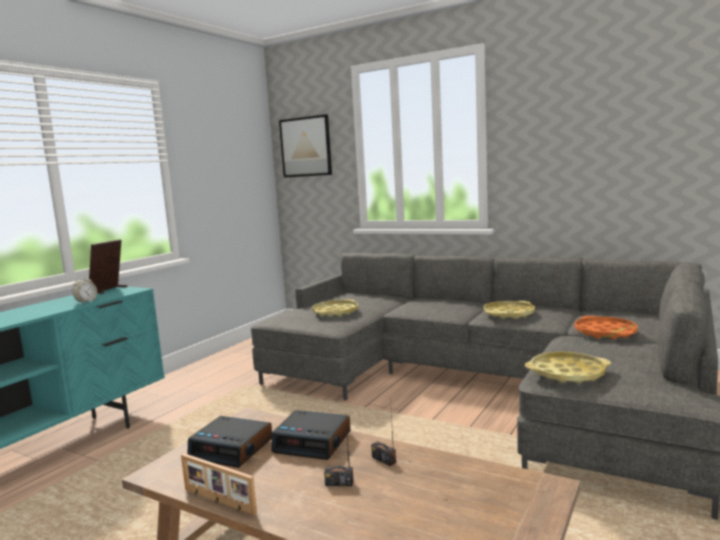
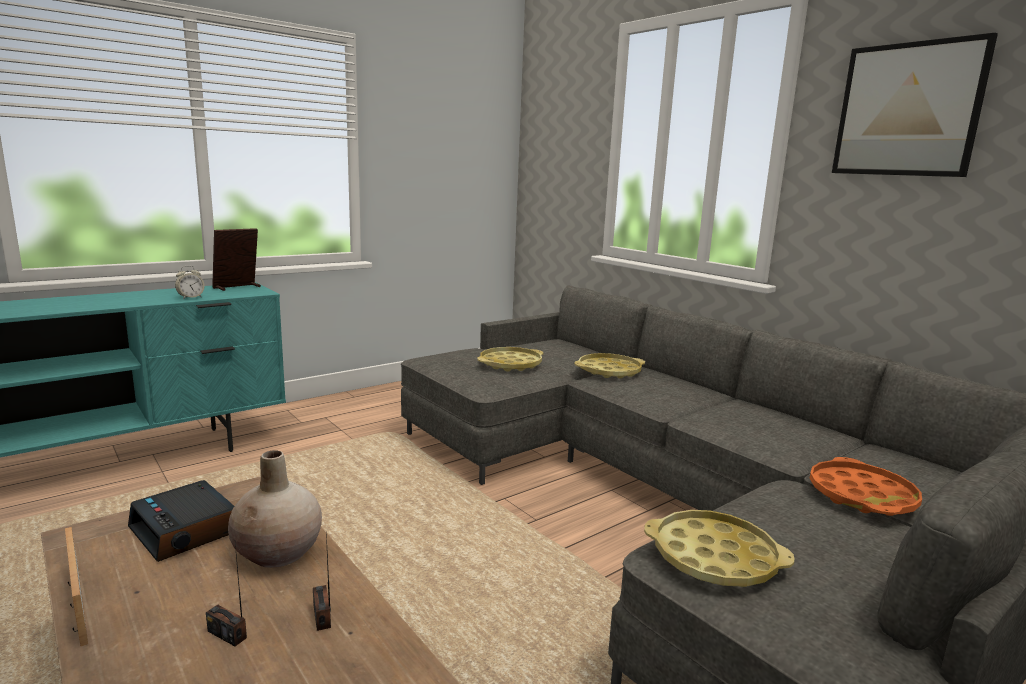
camera: 20 degrees right, 5 degrees up
alarm clock [272,410,351,460] -> beige vase [228,450,322,568]
picture [279,114,332,178] -> picture moved to [832,33,998,177]
yellow tray [484,301,535,319] -> yellow tray moved to [574,353,645,378]

